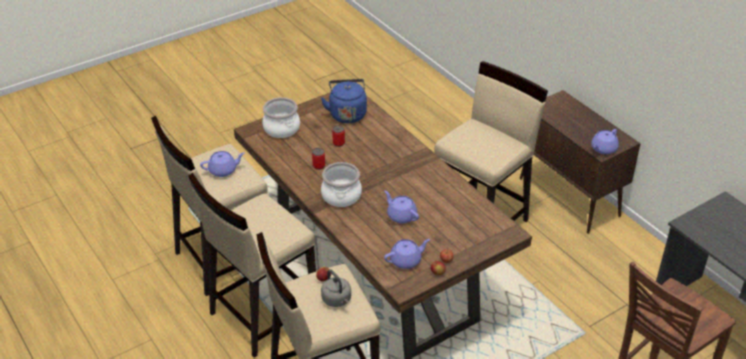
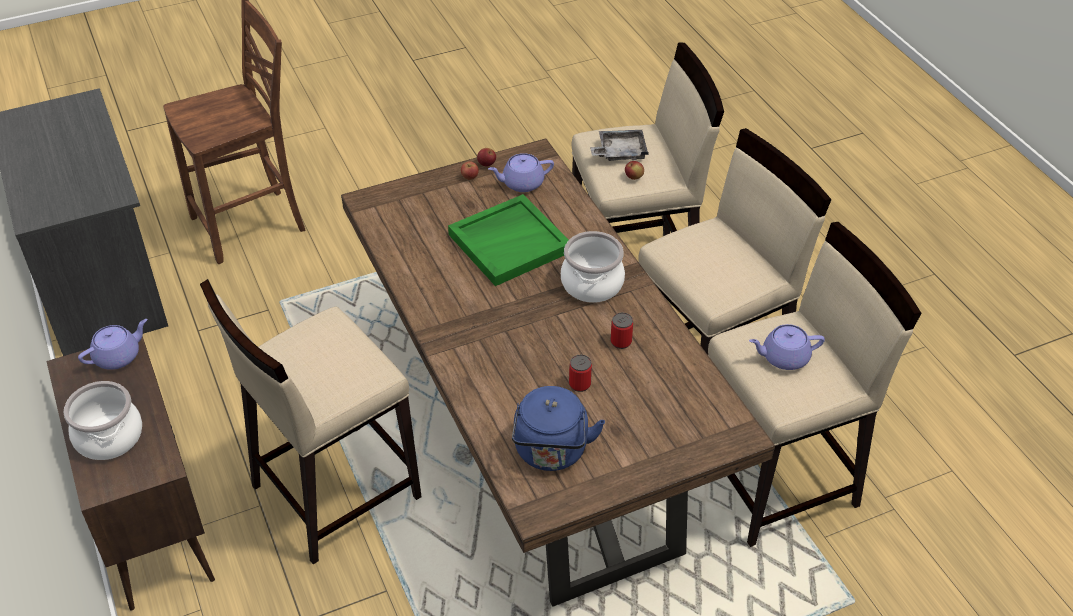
camera: 170 degrees left, 5 degrees up
cooking pot [262,97,300,138] -> cooking pot moved to [64,381,142,460]
grey kettle [321,269,351,307] -> grey tray [590,130,649,161]
purple teapot [384,190,419,224] -> green tray [448,194,569,286]

